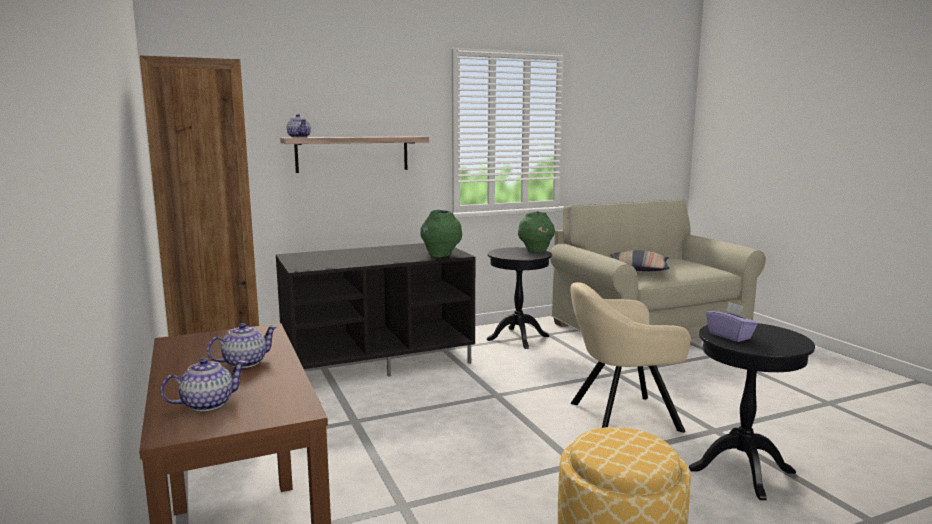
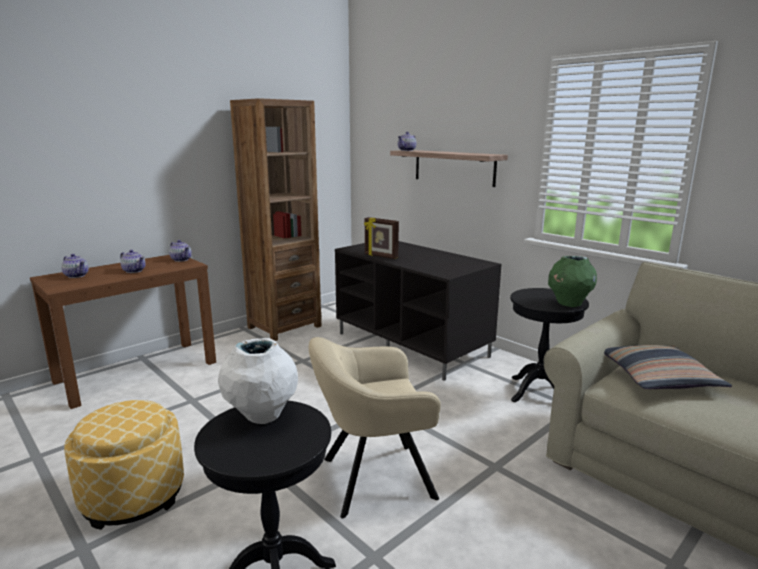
camera: 70 degrees right, 5 degrees up
green vase [420,210,462,258] -> none
beige armchair [570,282,691,433] -> beige armchair turned 75 degrees counterclockwise [309,337,441,518]
purple tissue box [706,302,758,342] -> white vase [218,338,298,424]
none -> teapot [169,240,192,262]
none -> picture frame [364,217,399,259]

